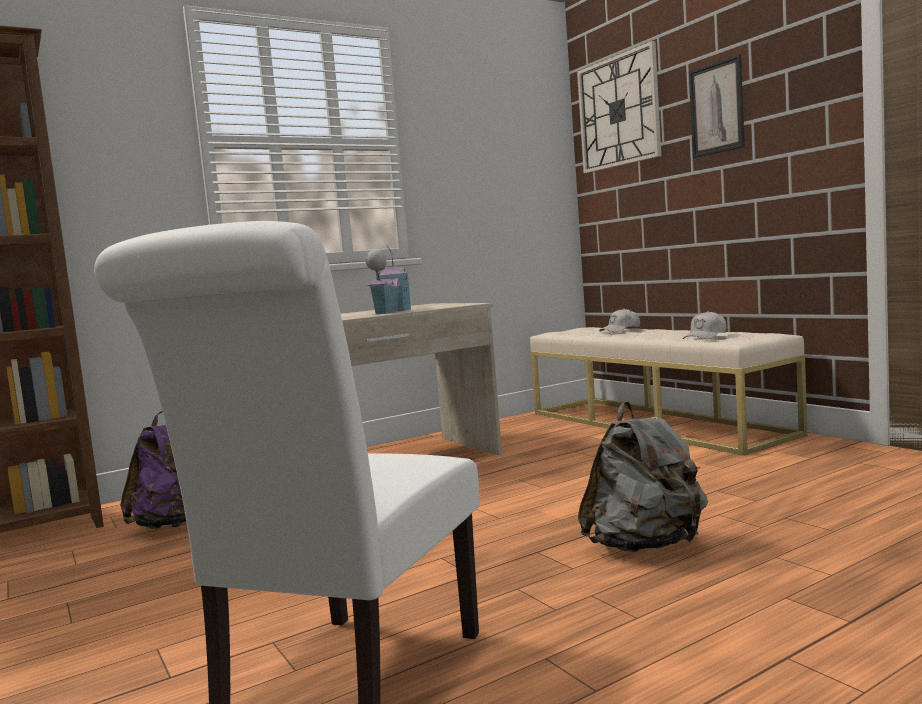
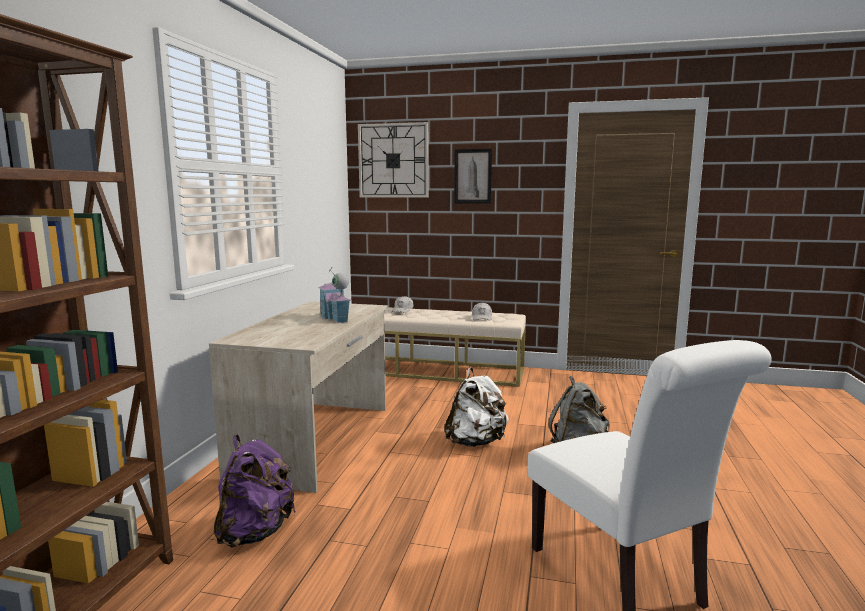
camera: 45 degrees left, 5 degrees up
none -> white backpack [444,368,509,447]

